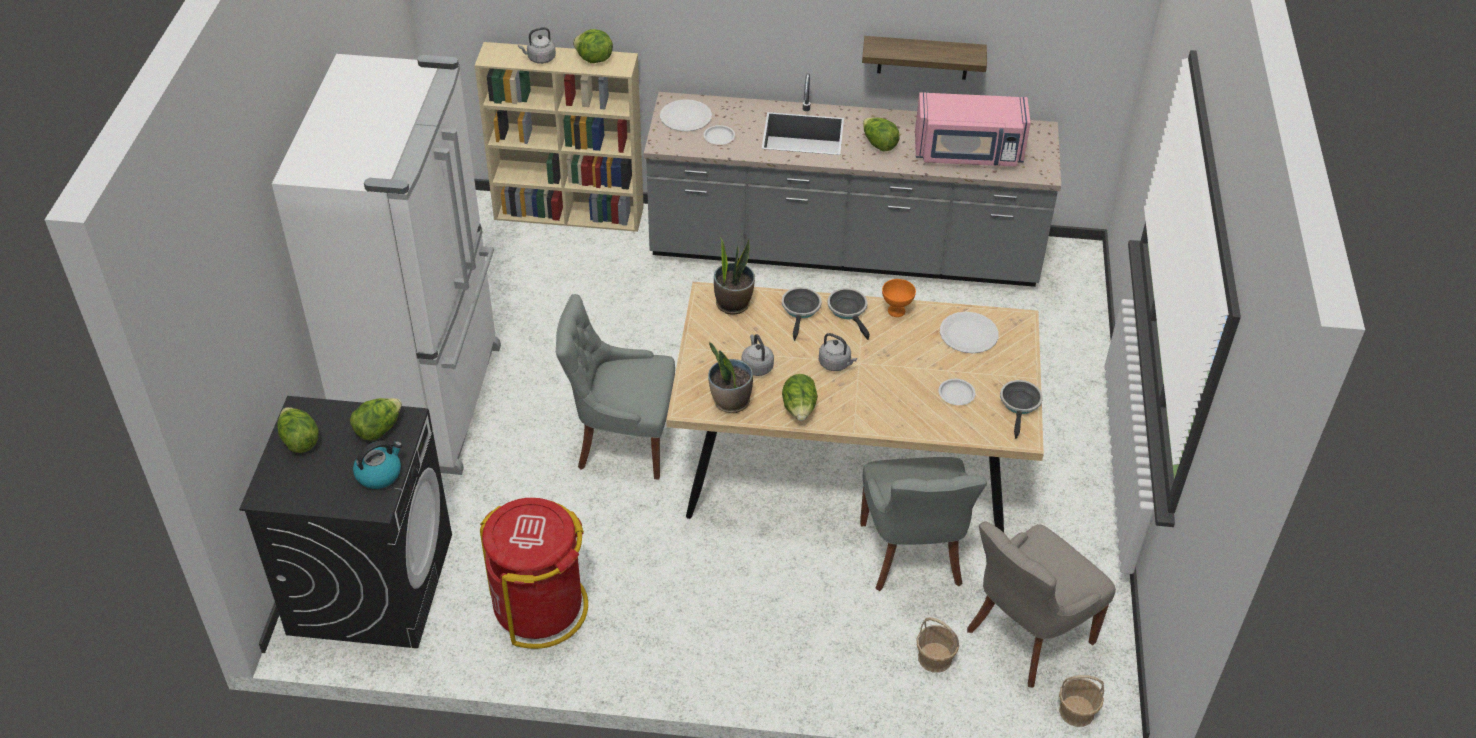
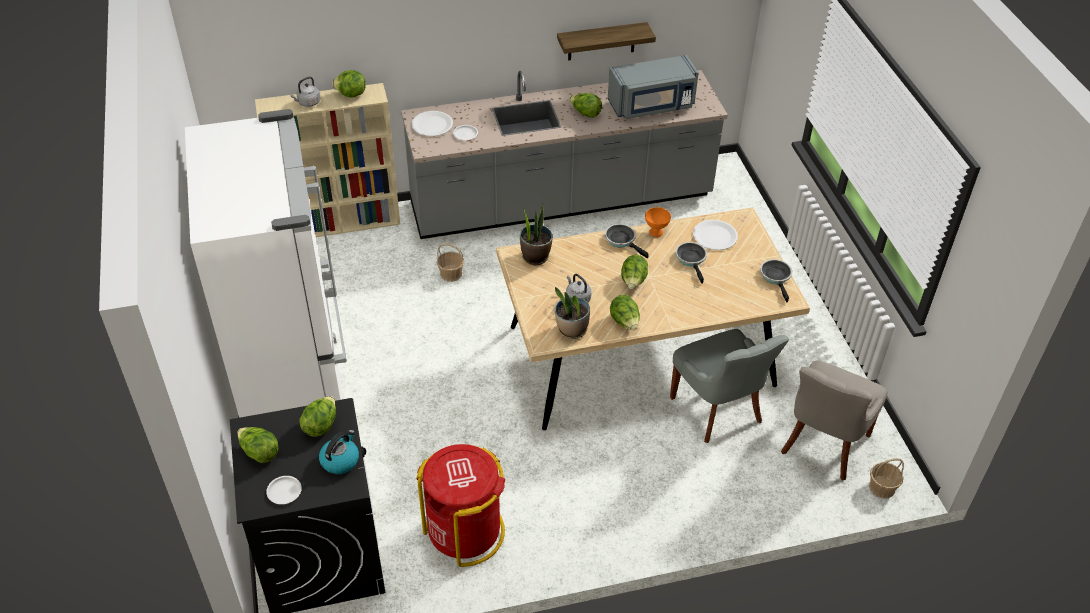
camera: 20 degrees left, 0 degrees up
grey chair [556,294,675,480] -> none
frying pan [782,287,821,341] -> frying pan moved to [675,242,707,284]
grey kettle [819,333,857,371] -> lettuce [621,255,648,289]
pink microwave [915,92,1031,166] -> grey microwave [608,55,699,119]
basket [917,617,959,673] -> basket moved to [436,243,464,282]
white plate [939,379,975,405] -> white plate moved to [266,476,302,504]

